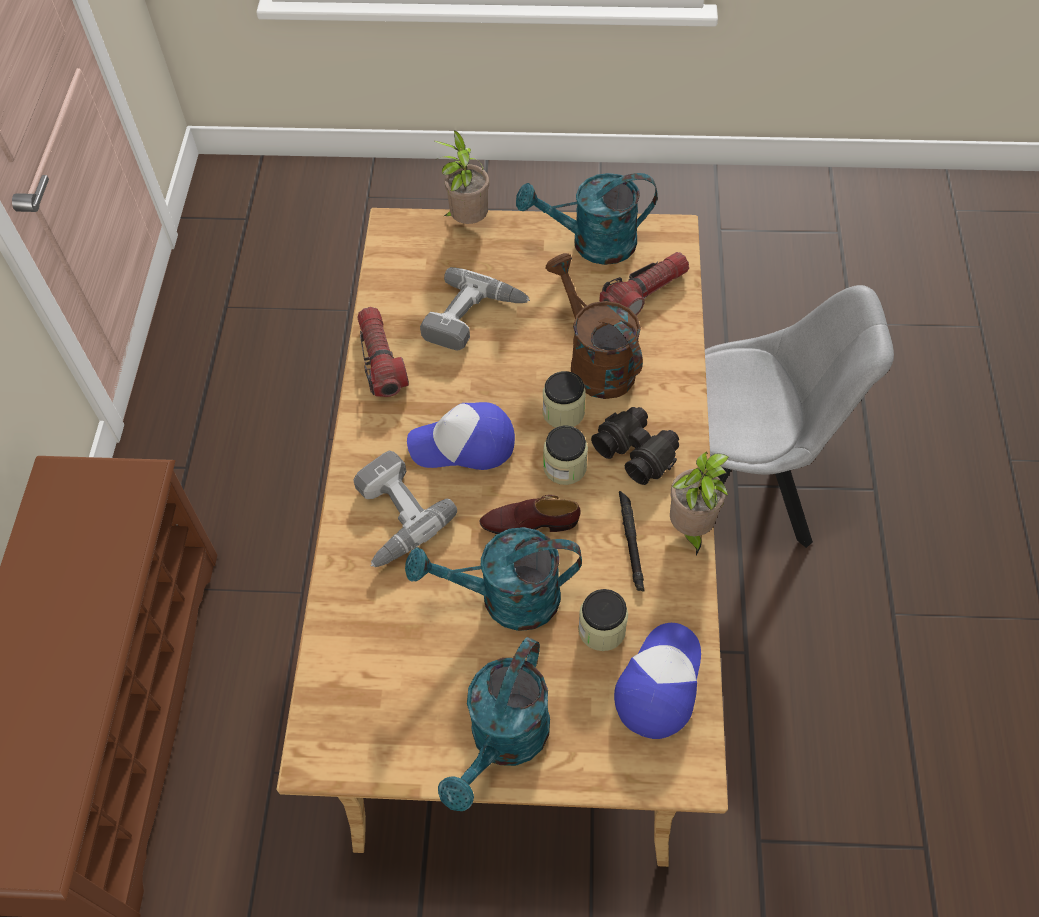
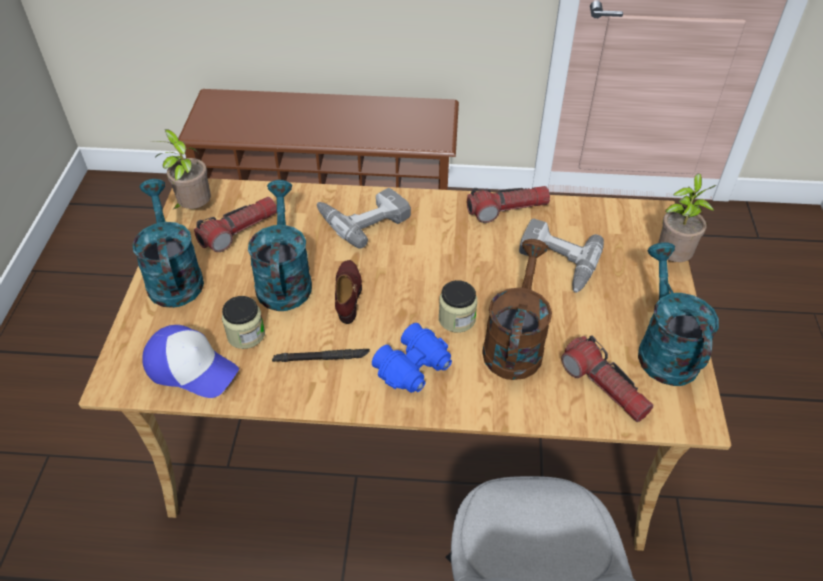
camera: 90 degrees right, 10 degrees down
cap [407,402,515,470] -> none
turquoise watering can [438,637,550,811] -> turquoise watering can turned 45 degrees clockwise [132,179,204,308]
jar [543,425,588,485] -> none
brown watering can [545,253,643,399] -> brown watering can turned 45 degrees counterclockwise [482,239,552,380]
black binoculars [591,407,679,485] -> blue binoculars [372,323,452,393]
potted plant [670,451,729,556] -> potted plant moved to [154,129,211,209]
none -> flashlight [194,197,277,252]

